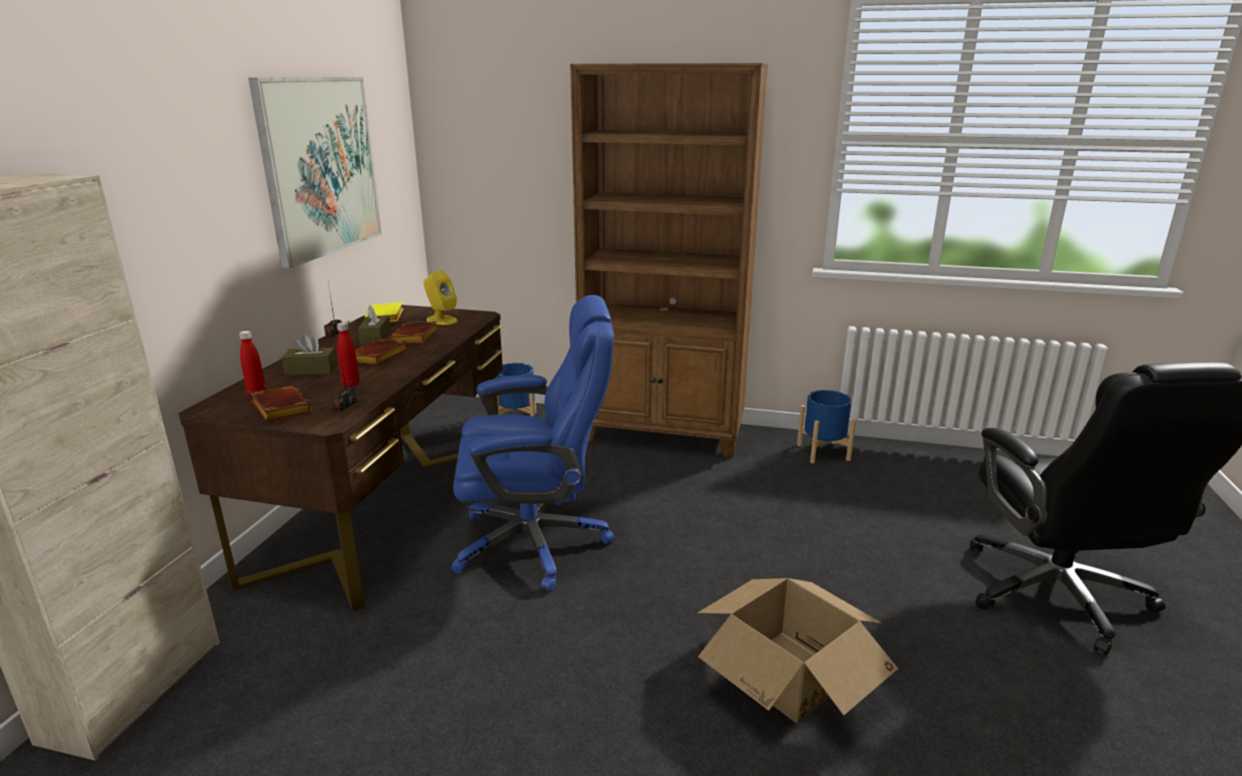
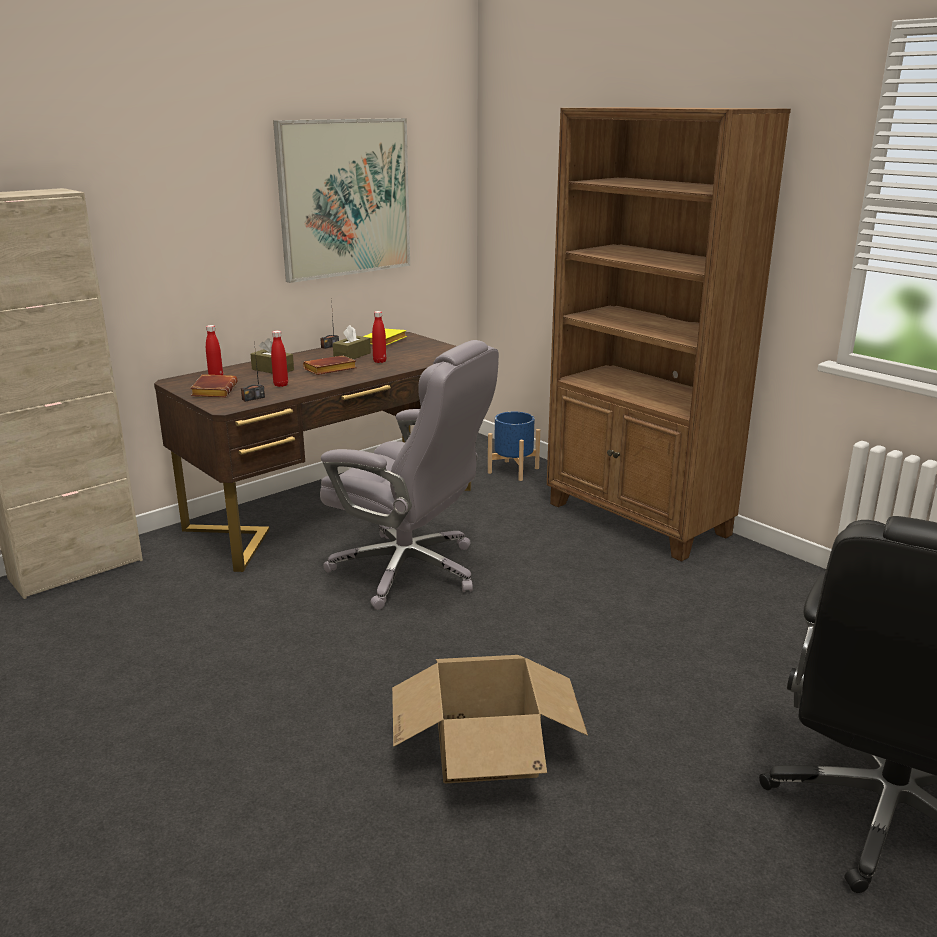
camera: 35 degrees right, 0 degrees up
brown book [389,321,438,344] -> red bottle [372,311,387,363]
yellow speaker [423,270,458,325] -> none
blue office chair [451,295,615,591] -> grey office chair [320,340,499,610]
blue planter [797,390,856,463] -> none

